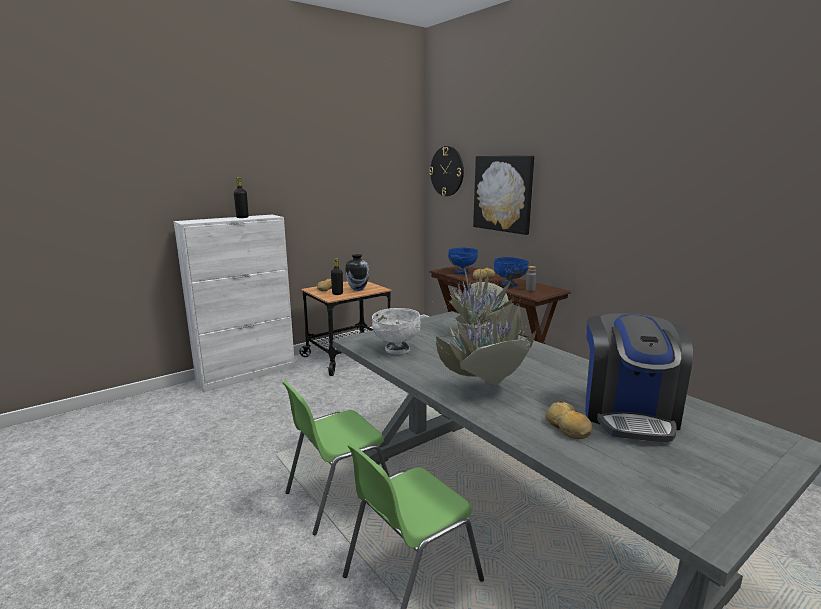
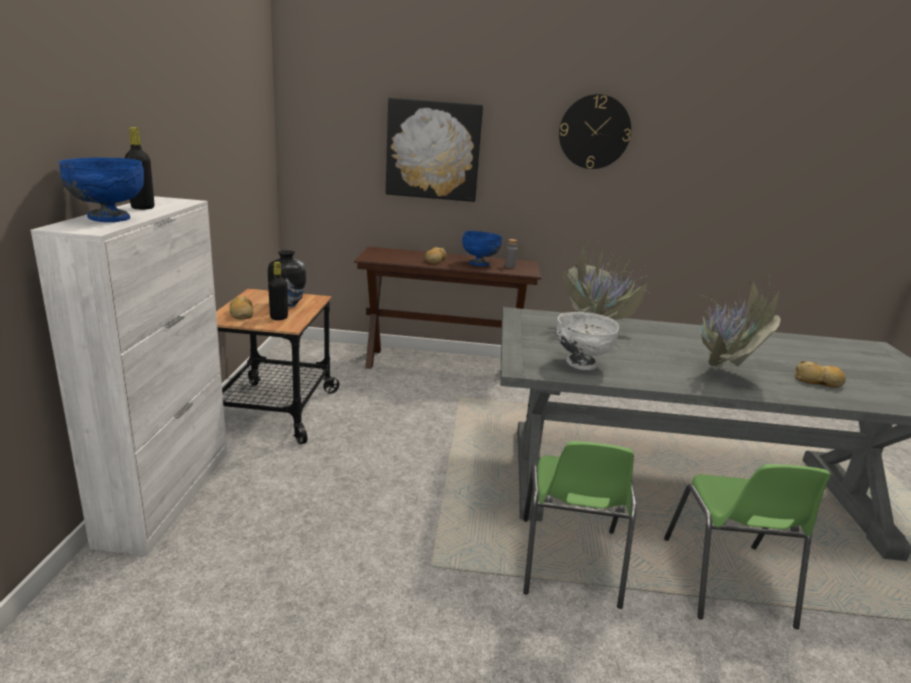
camera: 50 degrees left, 5 degrees up
wall clock [429,146,464,196] -> wall clock moved to [559,94,631,169]
blue bowl [448,248,478,274] -> blue bowl moved to [59,157,144,222]
coffee machine [585,313,693,442] -> none

